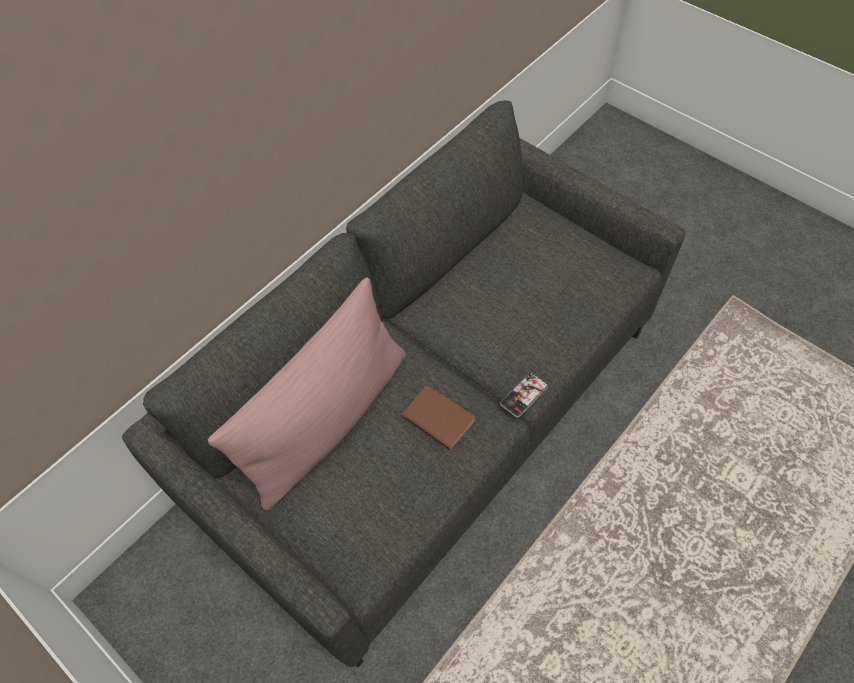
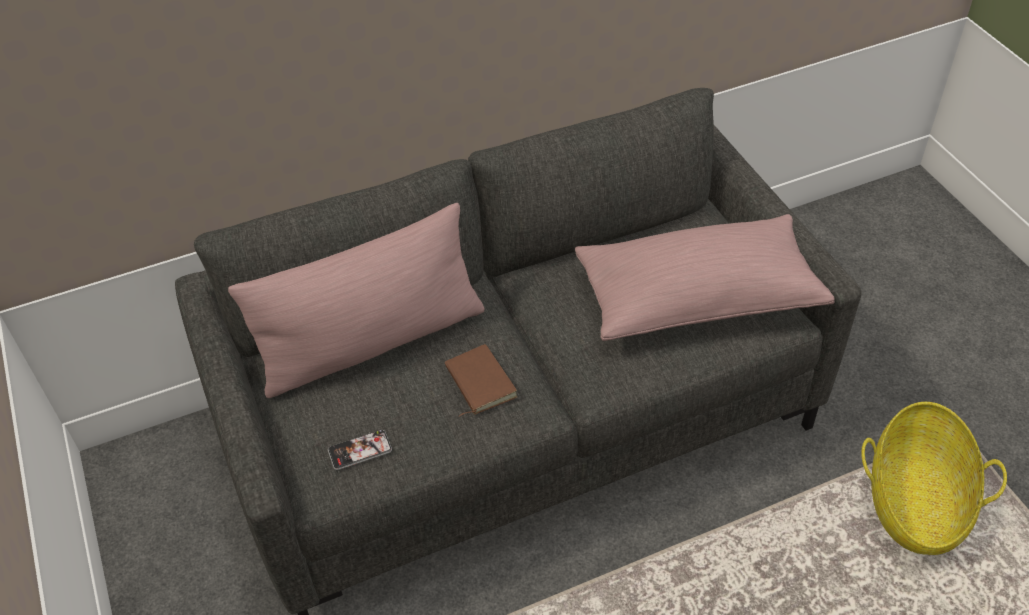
camera: 25 degrees right, 10 degrees down
phone [500,373,548,418] -> phone moved to [328,430,392,470]
none -> pink pillow [575,214,835,341]
none -> basket [861,402,1007,555]

